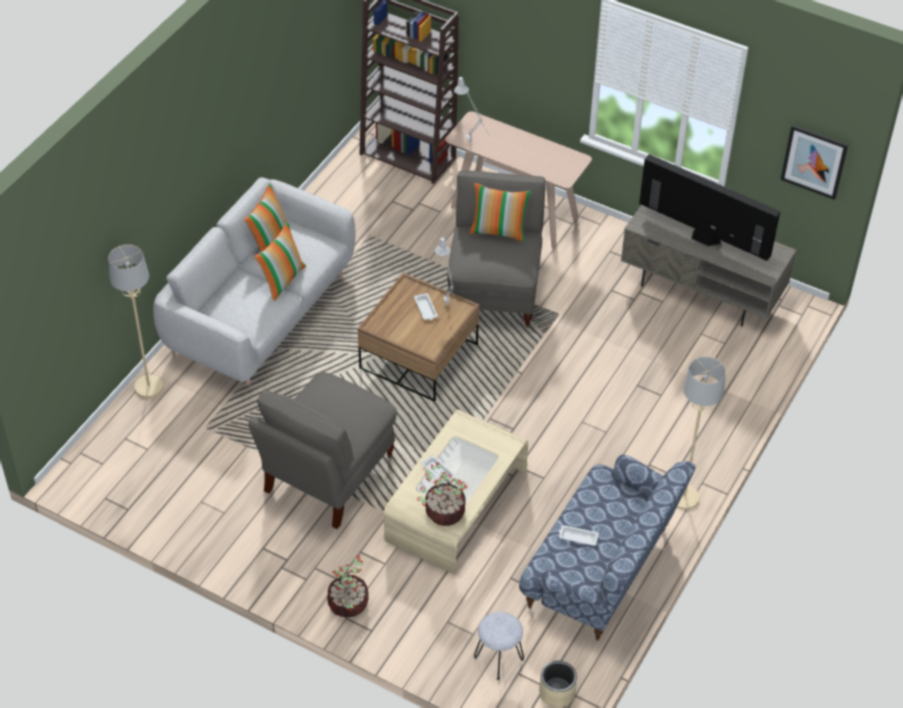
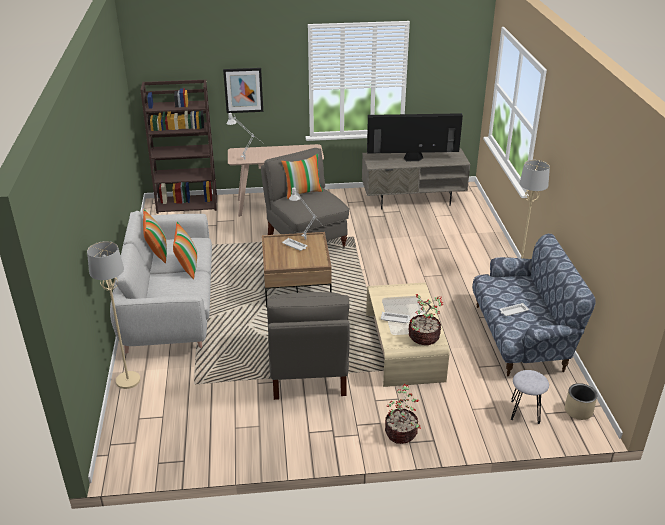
camera: 35 degrees left, 15 degrees down
picture [781,124,849,200] -> picture moved to [223,68,263,113]

